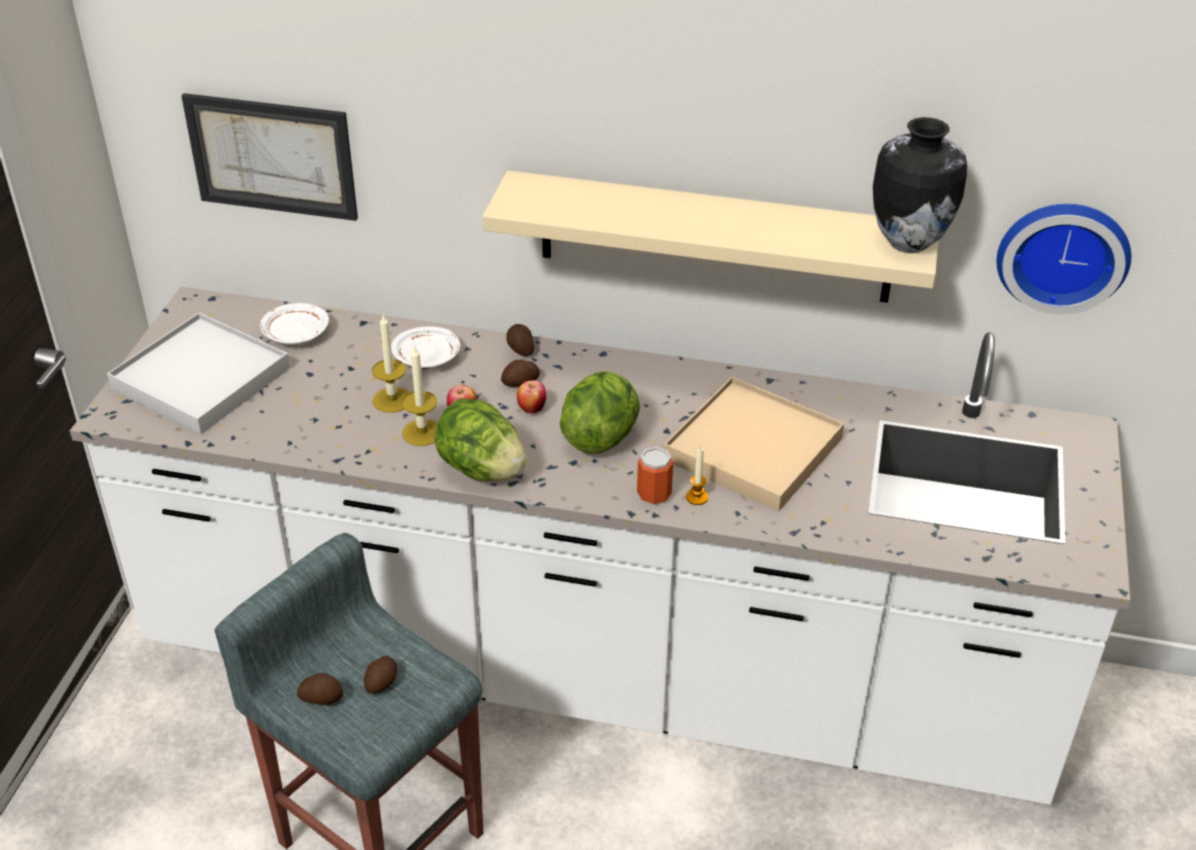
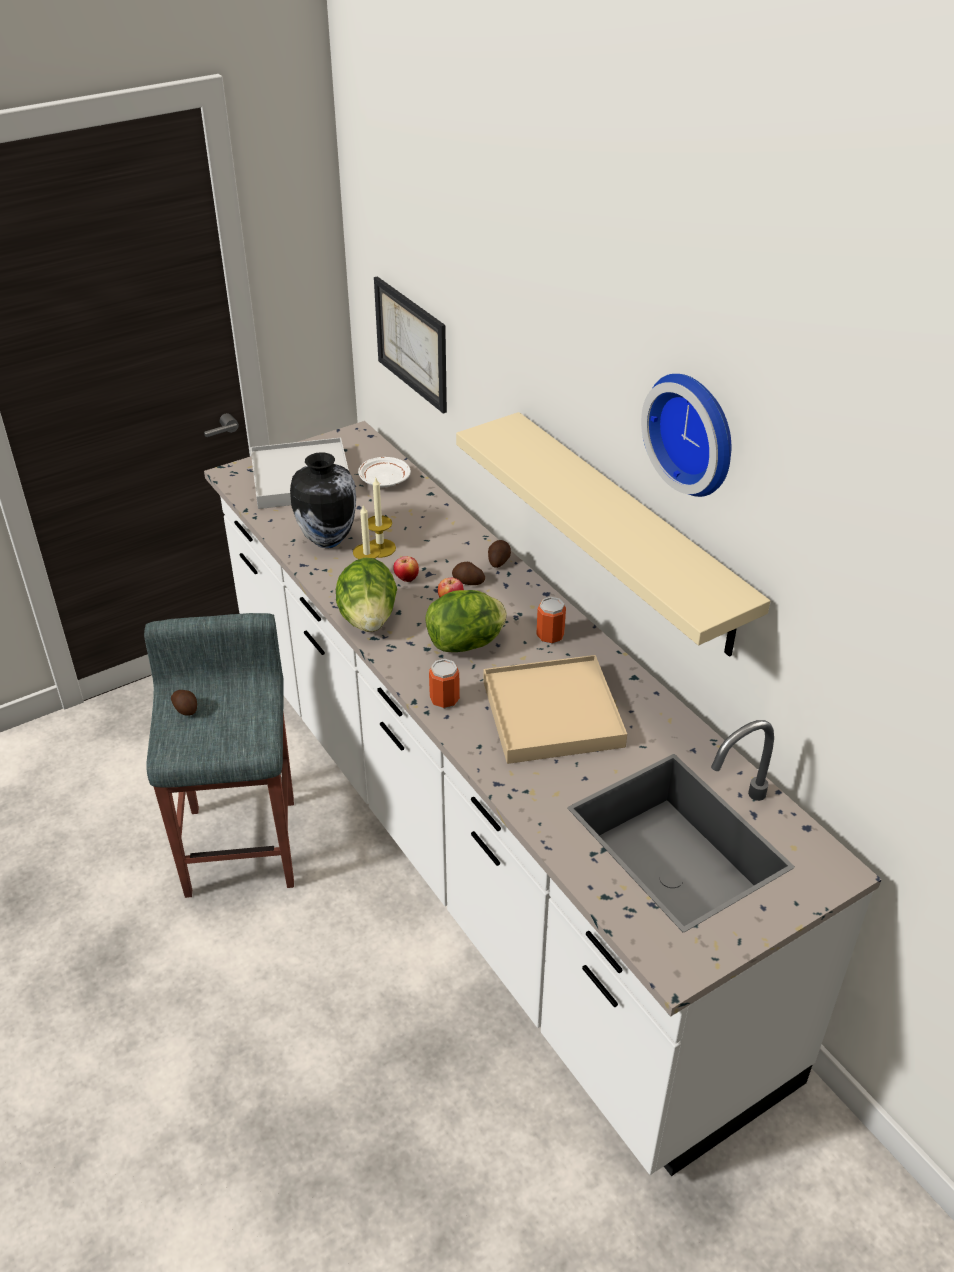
camera: 45 degrees right, 0 degrees up
potato [364,656,397,694] -> none
white plate [391,326,460,368] -> none
candle [686,448,708,505] -> none
vase [873,117,967,253] -> vase moved to [290,452,356,548]
wall clock [996,204,1131,314] -> wall clock moved to [641,374,731,497]
none -> can [536,597,566,644]

